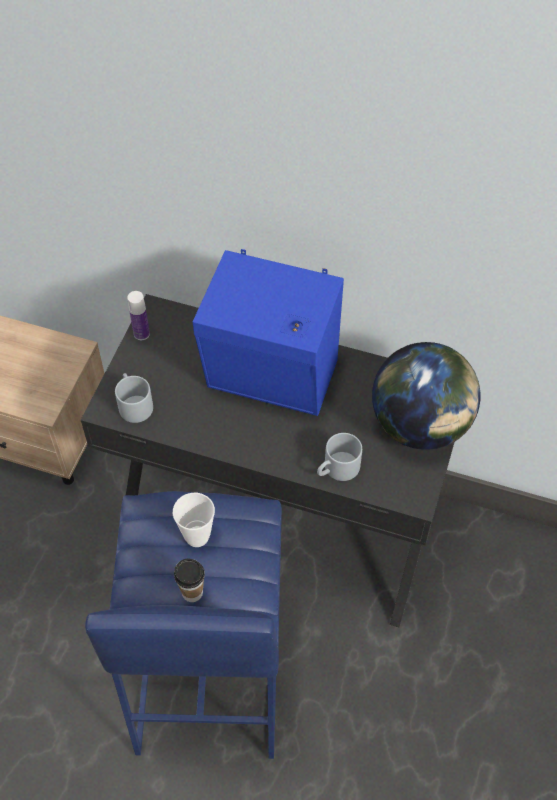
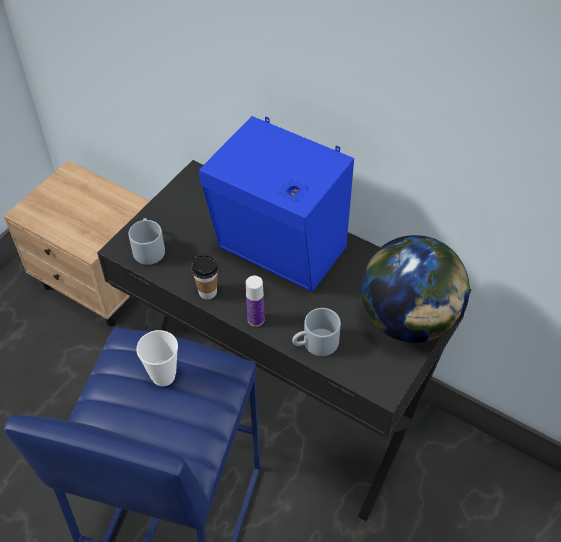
camera: 15 degrees right, 5 degrees down
bottle [127,291,150,340] -> bottle moved to [246,276,264,327]
cup [174,559,205,602] -> cup moved to [191,254,218,299]

